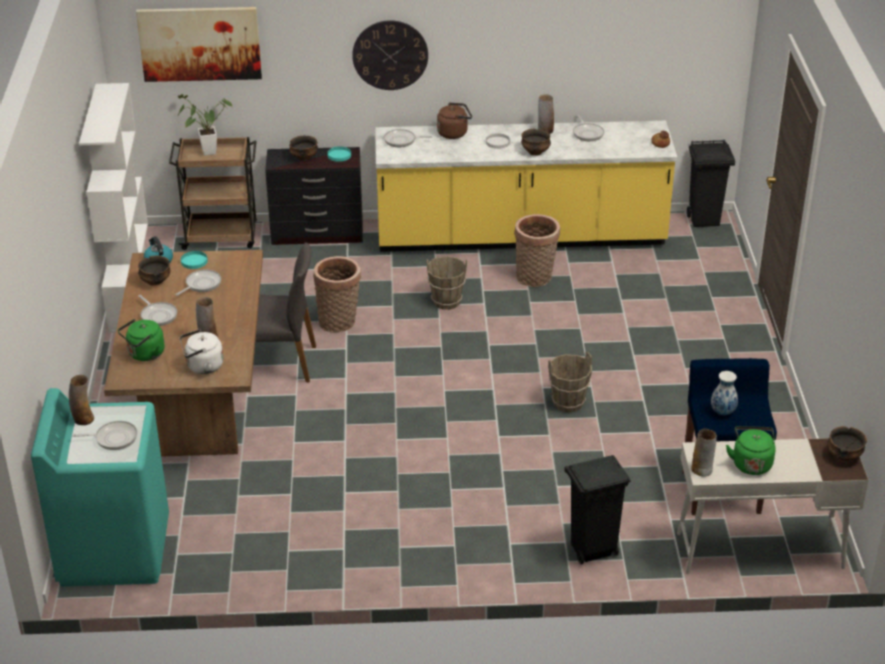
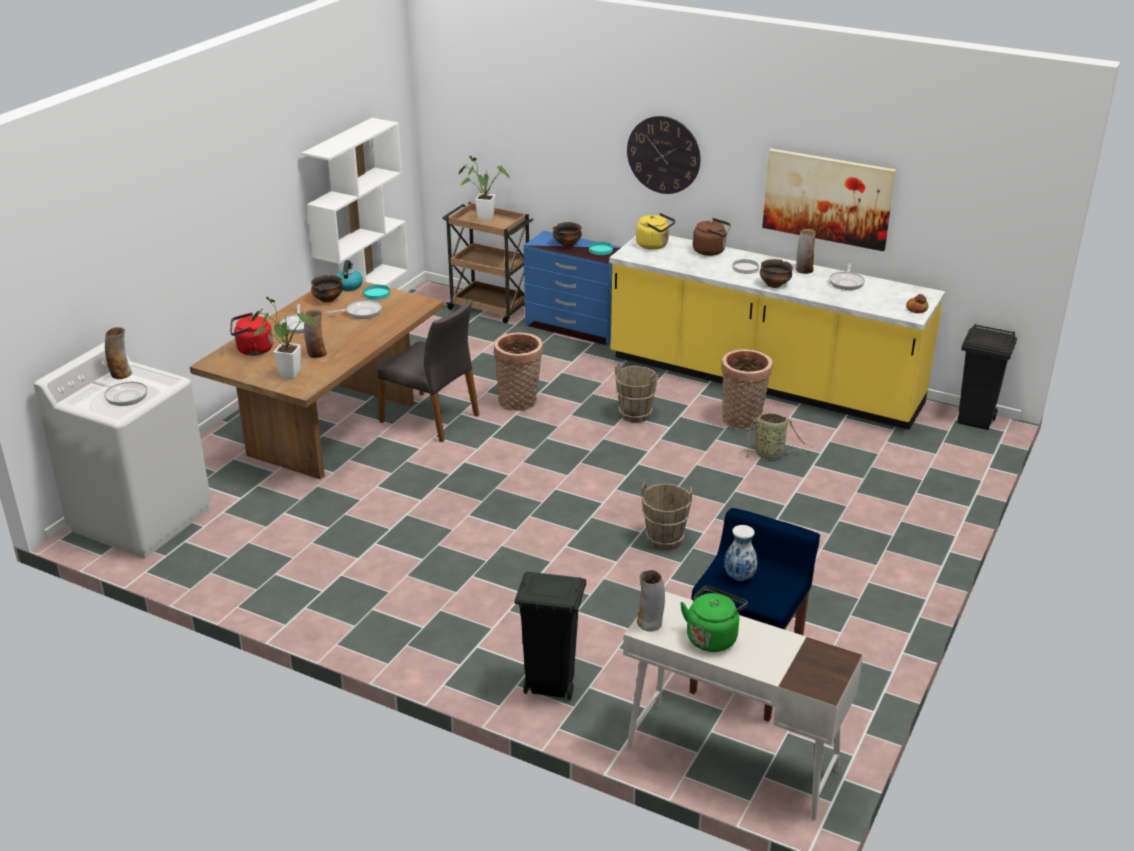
camera: 30 degrees right, 5 degrees down
turquoise washing machine [31,388,169,587] -> white washing machine [34,342,211,558]
green kettle [118,319,165,361] -> red kettle [230,313,273,356]
picture [136,7,262,82] -> picture moved to [762,148,896,251]
white kettle [180,329,224,374] -> potted plant [252,297,317,378]
black dresser [265,147,363,245] -> blue dresser [524,231,621,346]
frying pan [384,129,432,147] -> yellow kettle [636,213,675,250]
bowl [828,426,867,461] -> none
none -> basket [741,413,813,459]

